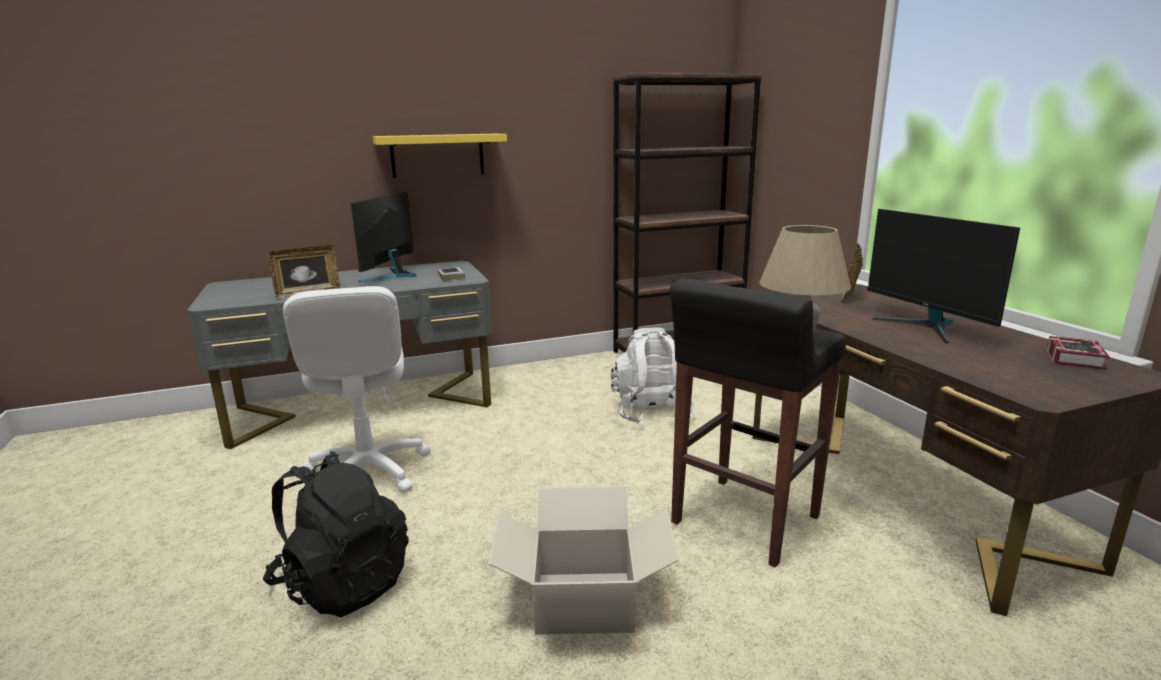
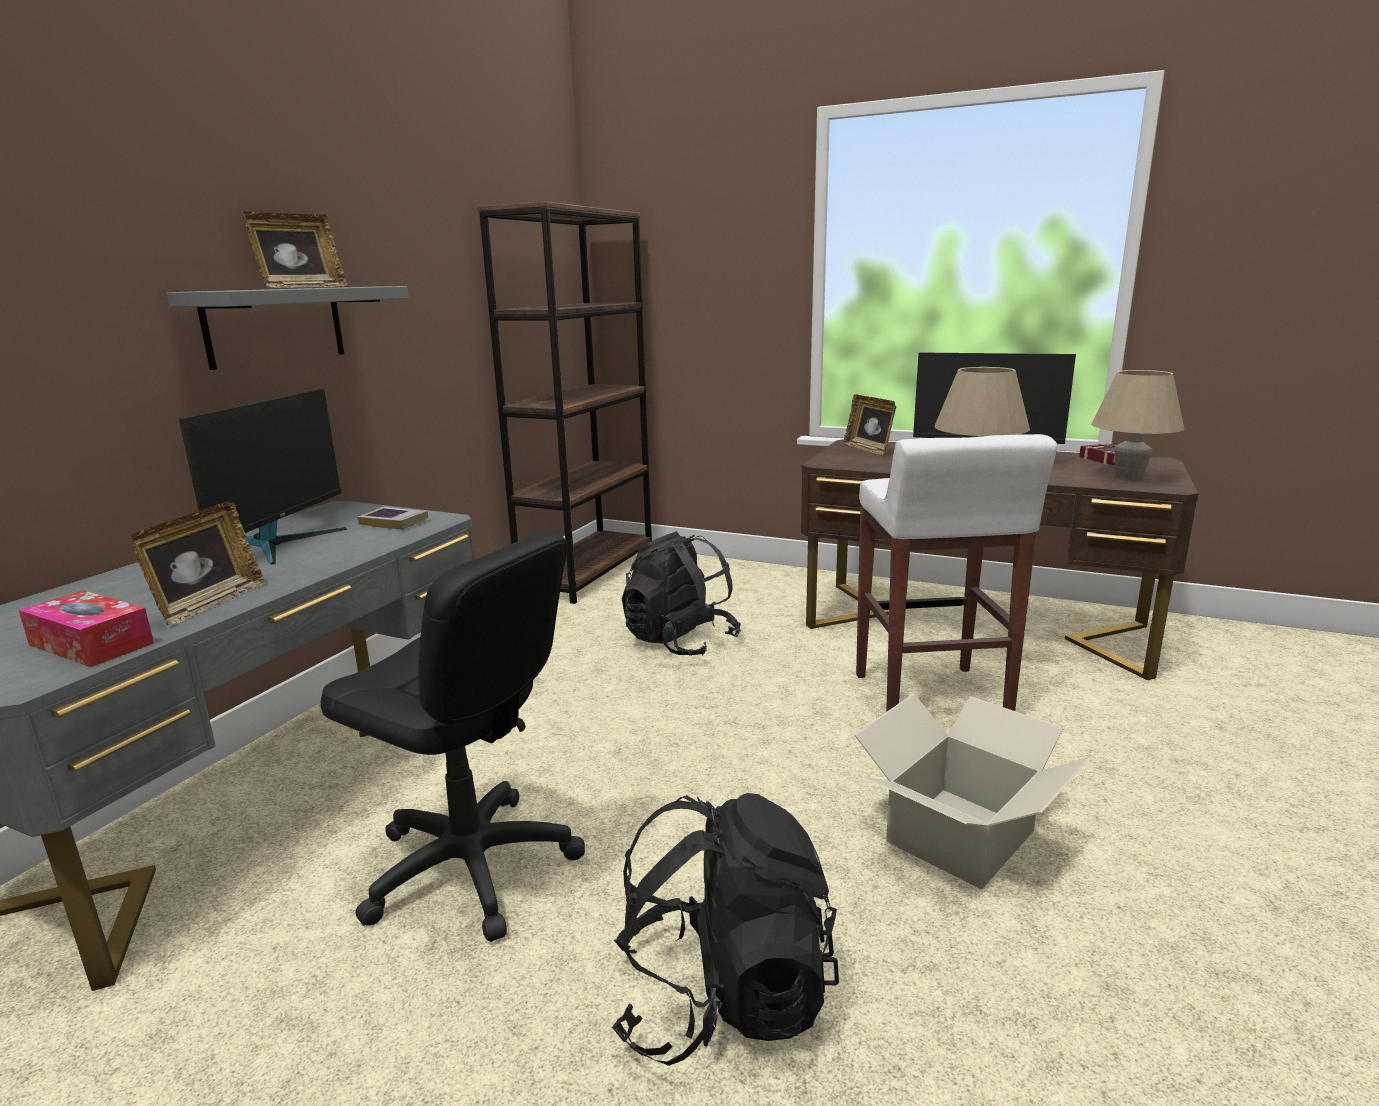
camera: 45 degrees left, 0 degrees up
white office chair [283,286,431,493] -> black office chair [320,532,585,942]
monitor [351,191,416,282] -> monitor turned 135 degrees counterclockwise [179,389,347,564]
yellow shelf [373,134,507,178] -> grey shelf [167,286,409,370]
white backpack [611,327,694,424] -> black backpack [622,531,741,656]
black stool [670,278,846,568] -> white stool [856,434,1057,712]
none -> tissue box [19,590,154,667]
none -> picture frame [243,211,348,288]
none -> beige table lamp [1091,370,1184,480]

